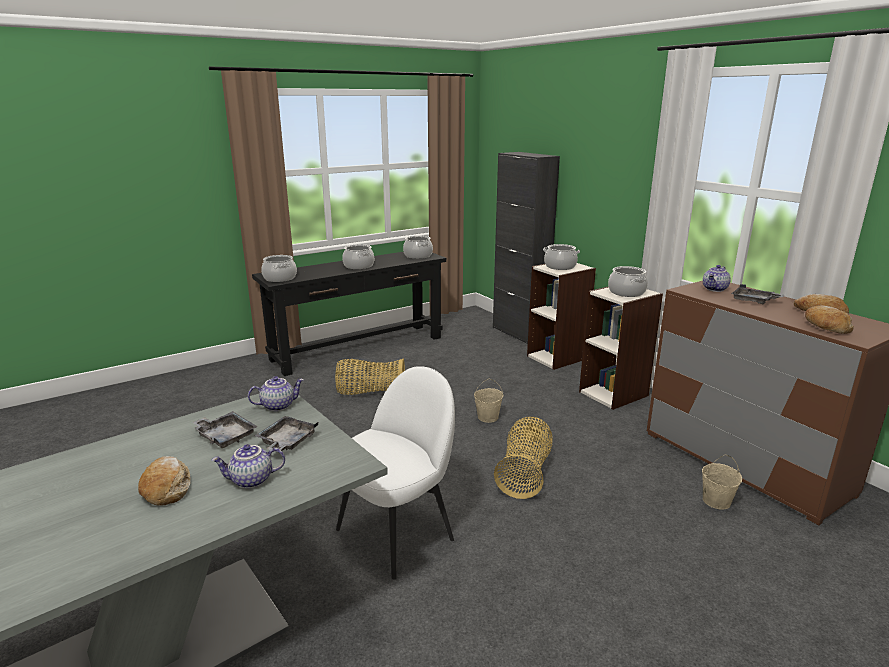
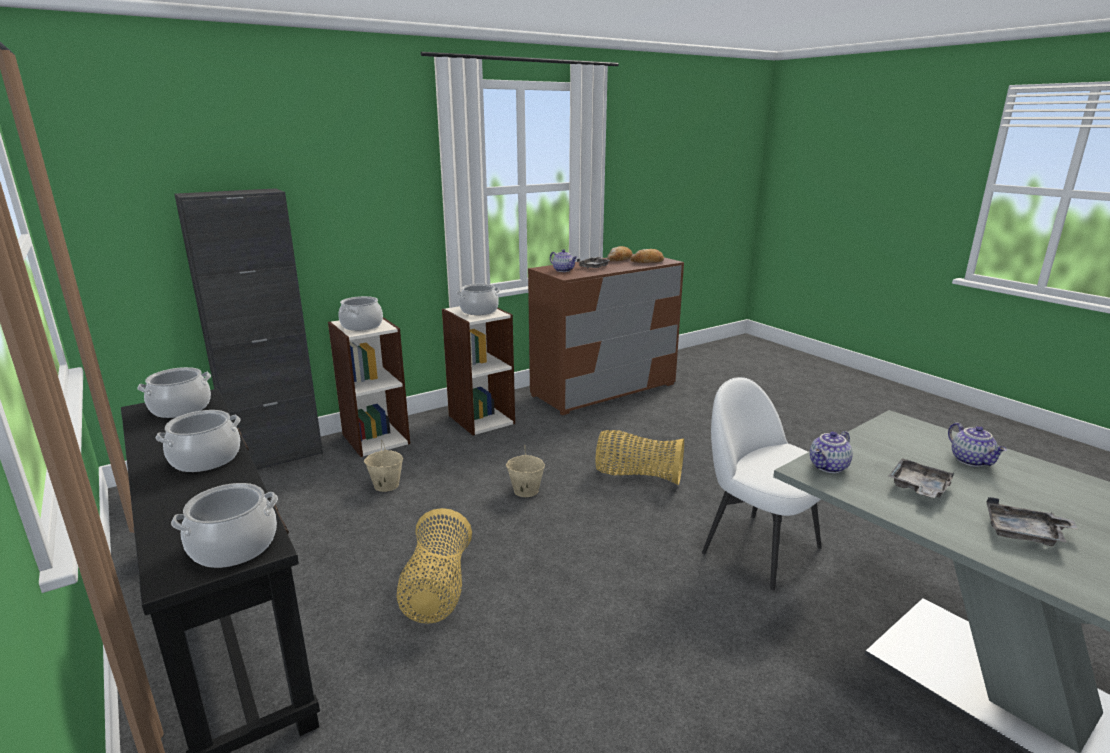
camera: 90 degrees left, 0 degrees up
bread [138,456,191,505] -> none
teapot [248,376,304,411] -> teapot turned 105 degrees counterclockwise [810,431,853,473]
grey tray [255,416,318,452] -> grey tray moved to [987,497,1078,546]
beige bucket [702,454,742,509] -> beige bucket moved to [364,440,403,492]

